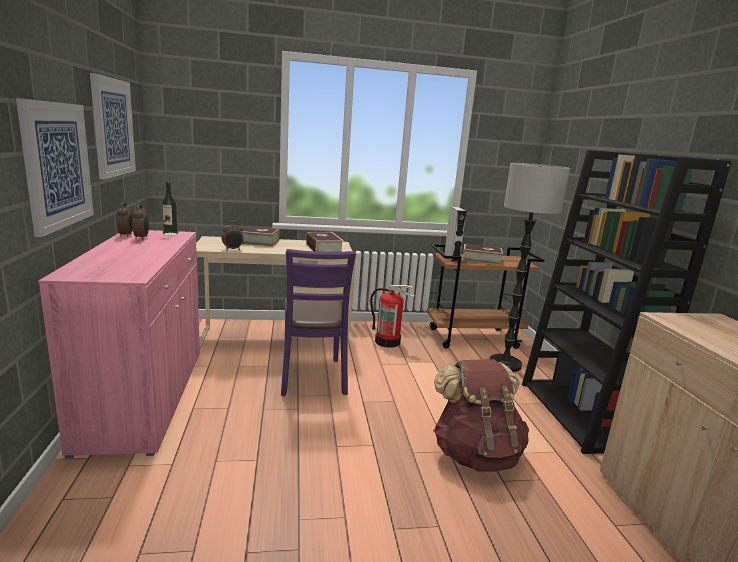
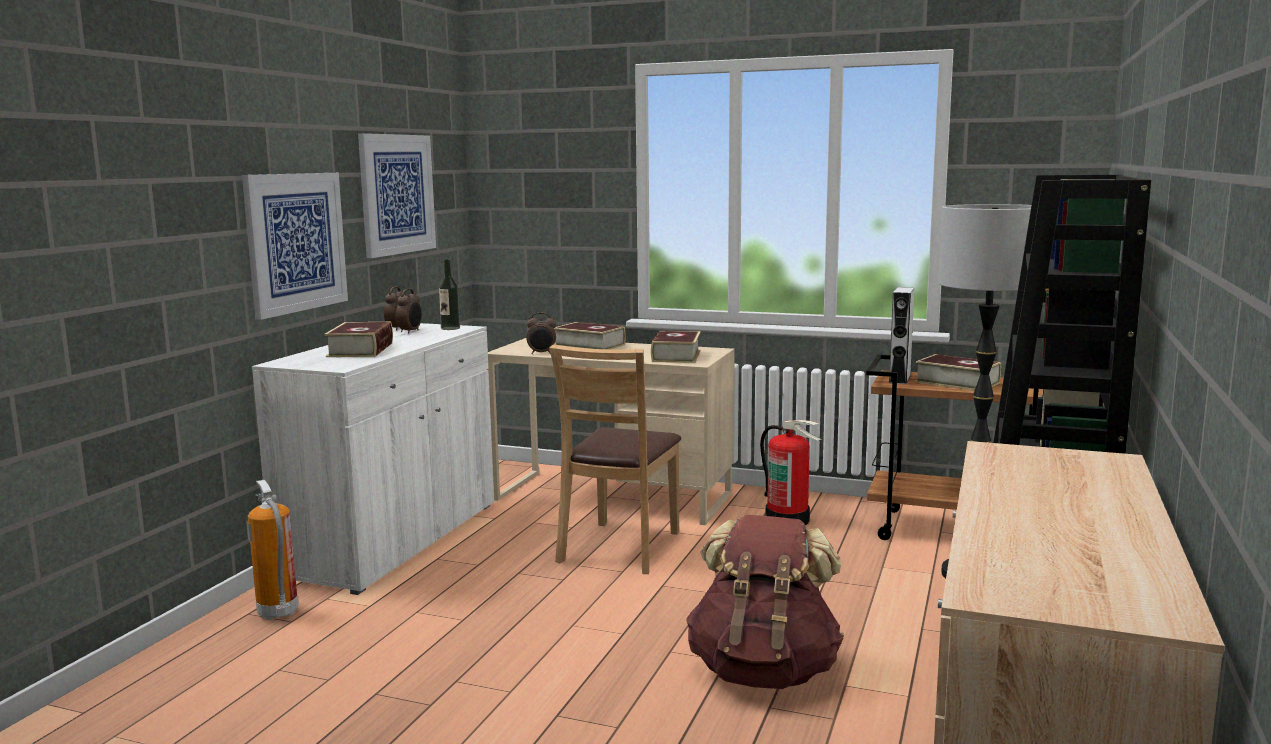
camera: 30 degrees right, 5 degrees down
pink cabinet [38,230,200,458] -> white cabinet [252,323,494,595]
purple chair [281,249,356,396] -> brown chair [549,344,681,574]
none -> fire extinguisher [246,480,299,620]
none -> book [324,322,393,357]

